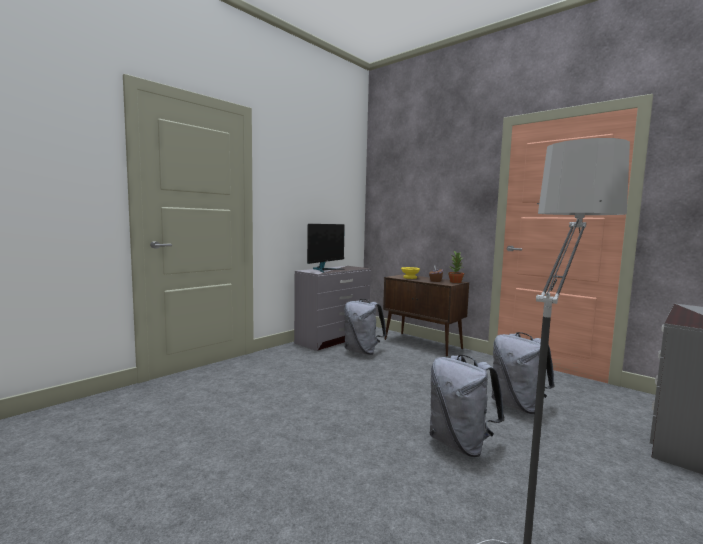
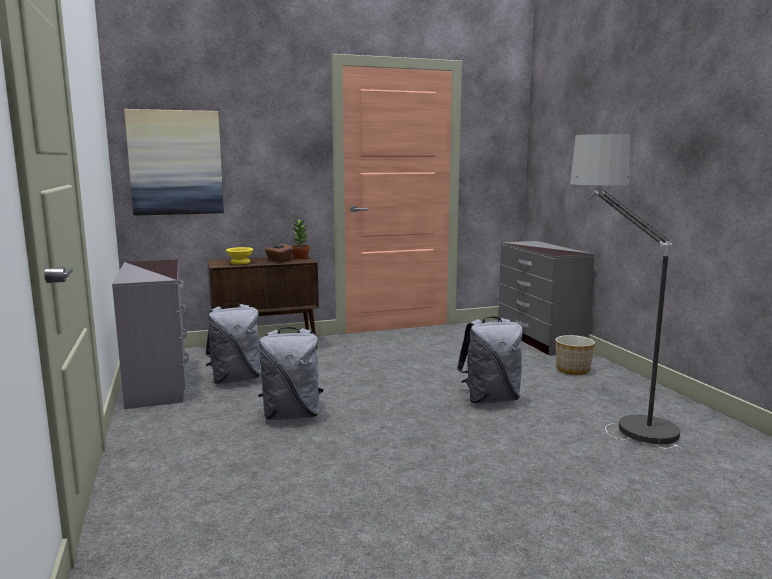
camera: 60 degrees left, 5 degrees up
monitor [307,224,345,273] -> none
grey backpack [491,332,555,414] -> grey backpack moved to [258,327,324,420]
none -> picture [124,109,224,215]
none -> planter [555,335,595,375]

